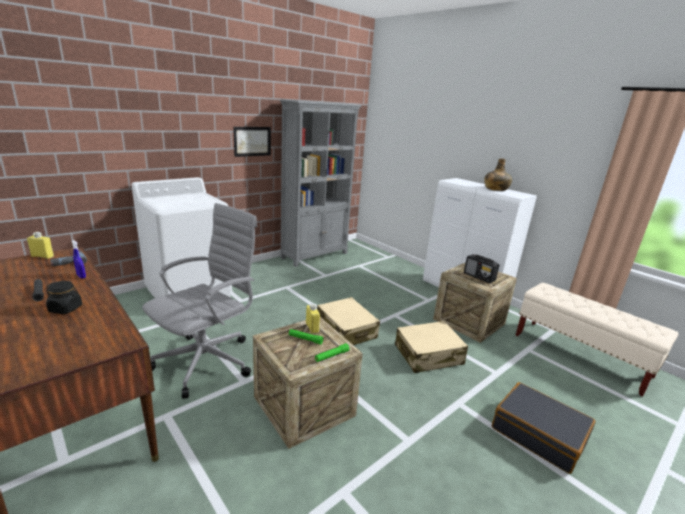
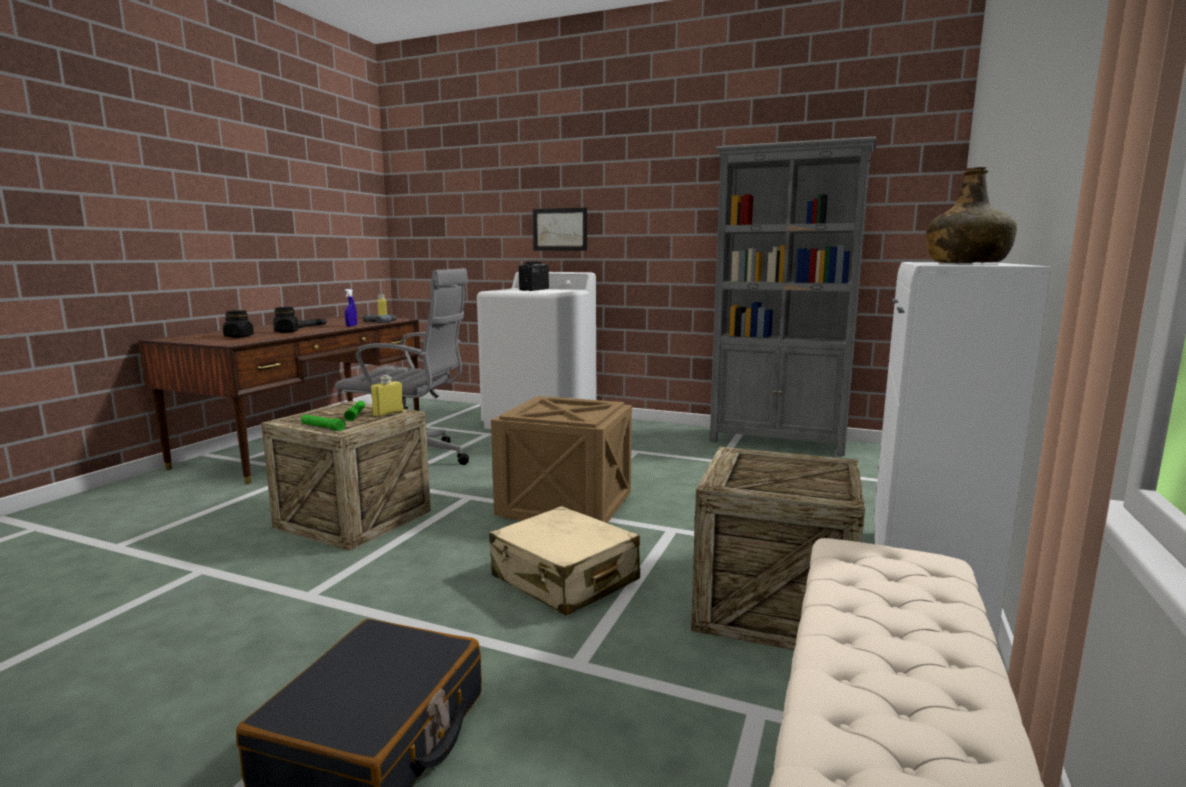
camera: 65 degrees right, 10 degrees down
picture [233,127,271,157] -> picture moved to [533,208,587,251]
beige suitcase [317,297,380,345] -> crate [491,396,632,523]
radio [464,254,499,283] -> radio moved to [519,262,549,291]
none -> black jar [223,310,254,338]

